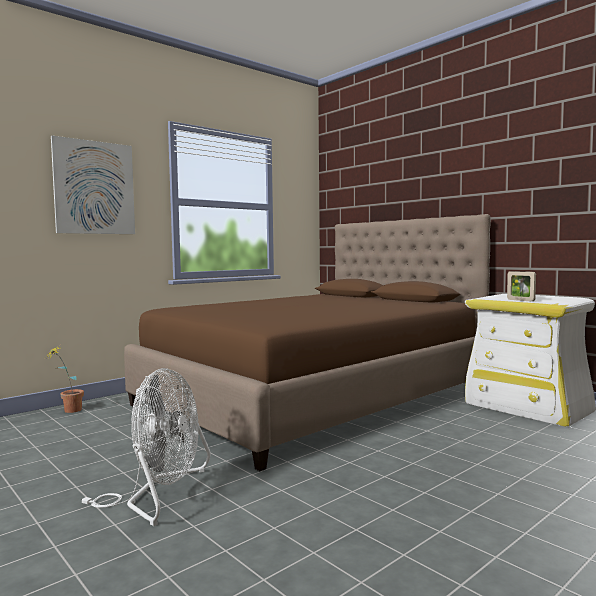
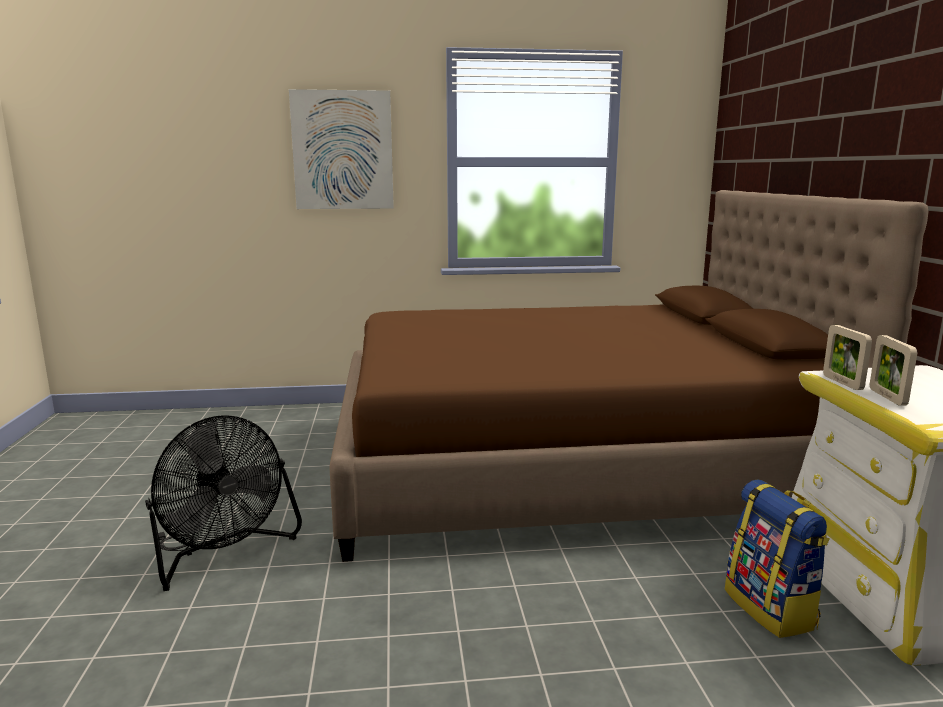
camera: 35 degrees right, 10 degrees up
potted plant [46,346,84,413] -> none
white fan [81,368,210,526] -> black fan [145,415,302,591]
none -> backpack [725,479,830,638]
none -> picture frame [823,325,872,390]

